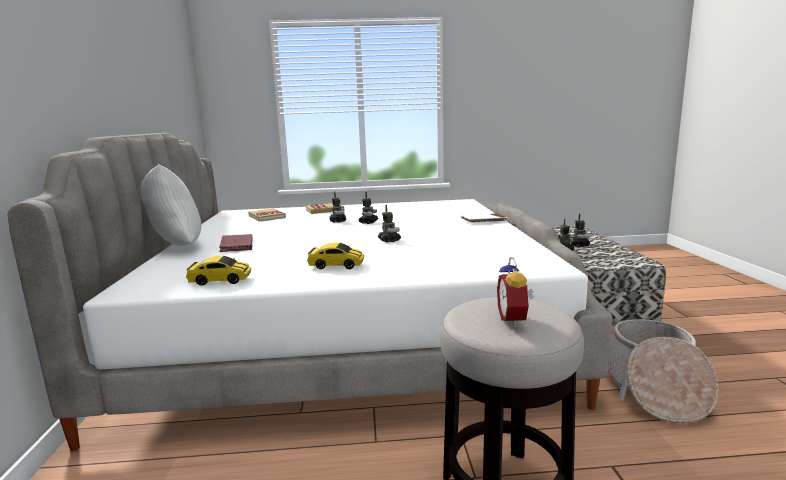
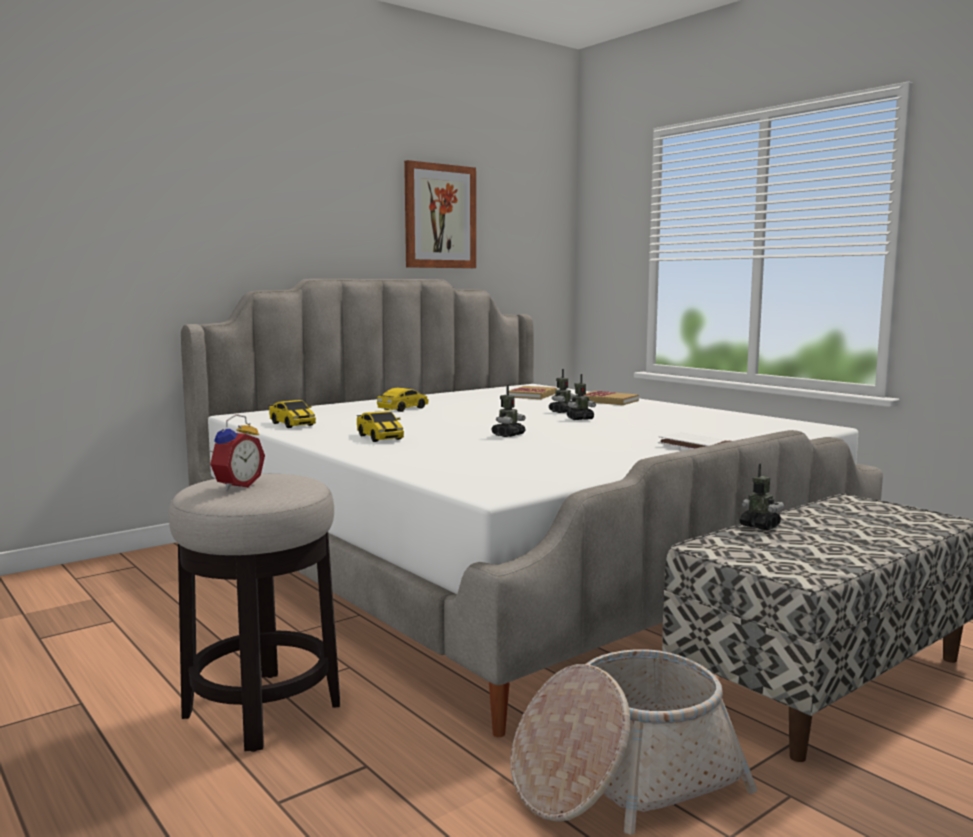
camera: 55 degrees right, 5 degrees down
white pillow [140,164,201,246] -> none
red book [219,234,252,252] -> toy car [377,388,429,412]
alarm clock [497,257,534,327] -> alarm clock turned 150 degrees clockwise [210,414,265,490]
toy robot [570,214,590,247] -> none
none -> picture [404,160,476,268]

